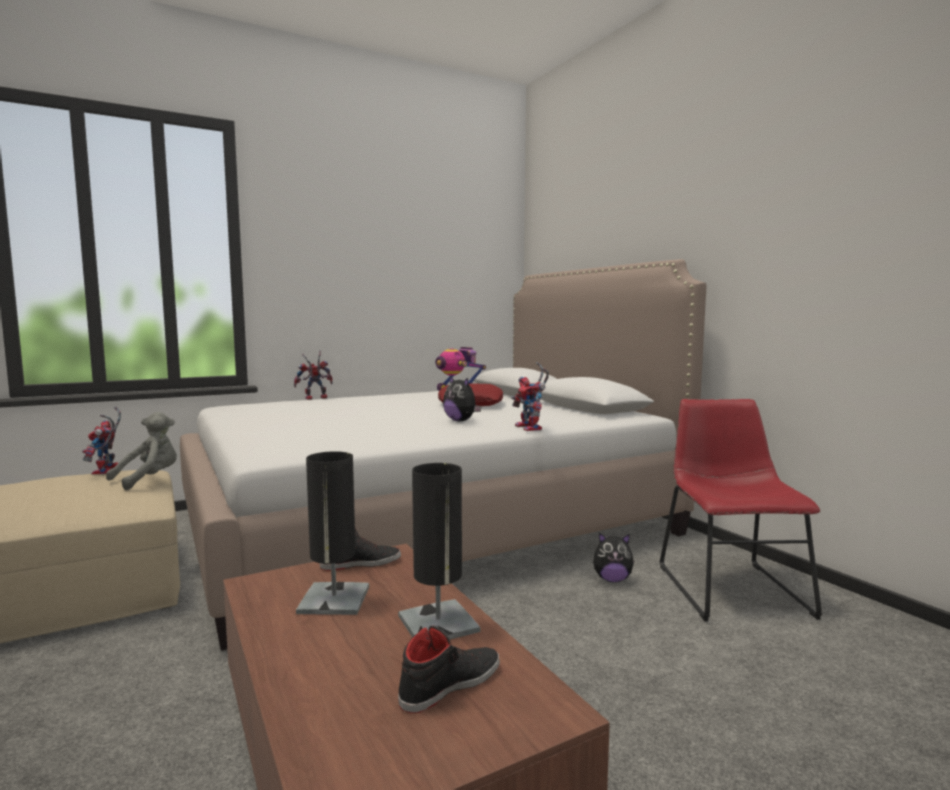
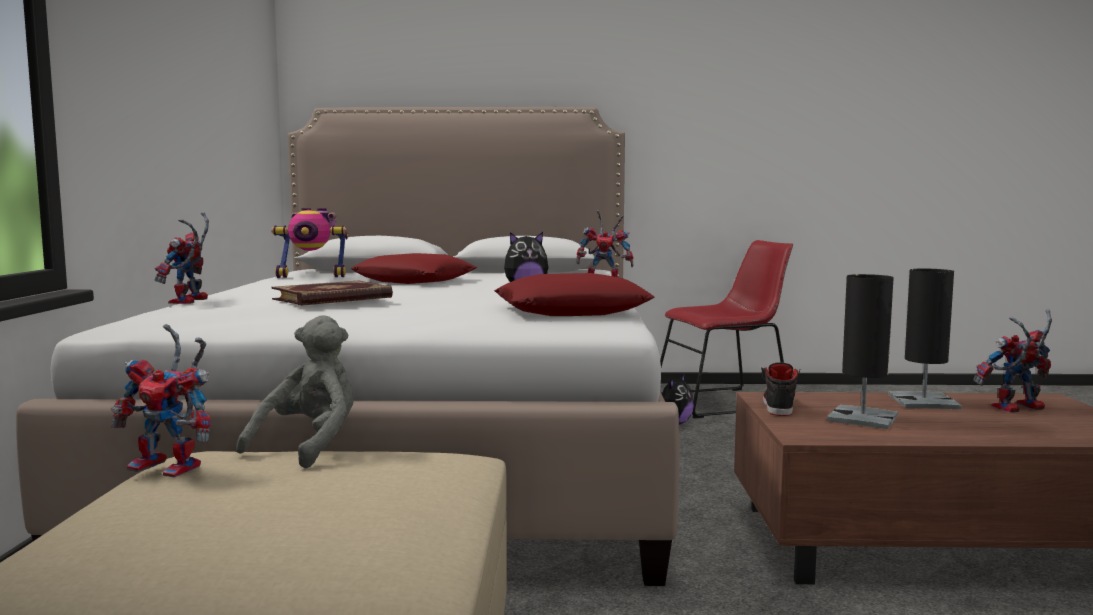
camera: 60 degrees left, 0 degrees up
grey plush toy [106,412,177,490] -> grey plush toy turned 45 degrees clockwise [236,315,354,468]
black shoe [398,626,500,713] -> toy robot [973,309,1052,413]
red chair [659,399,823,622] -> red chair turned 135 degrees clockwise [660,240,793,418]
none -> book [271,281,393,306]
none -> red pillow [494,273,654,316]

